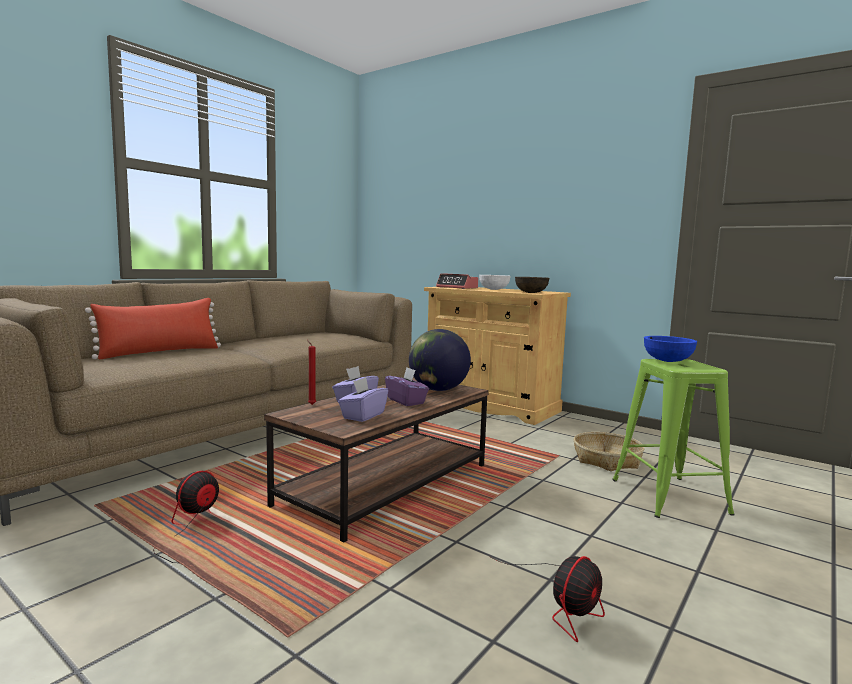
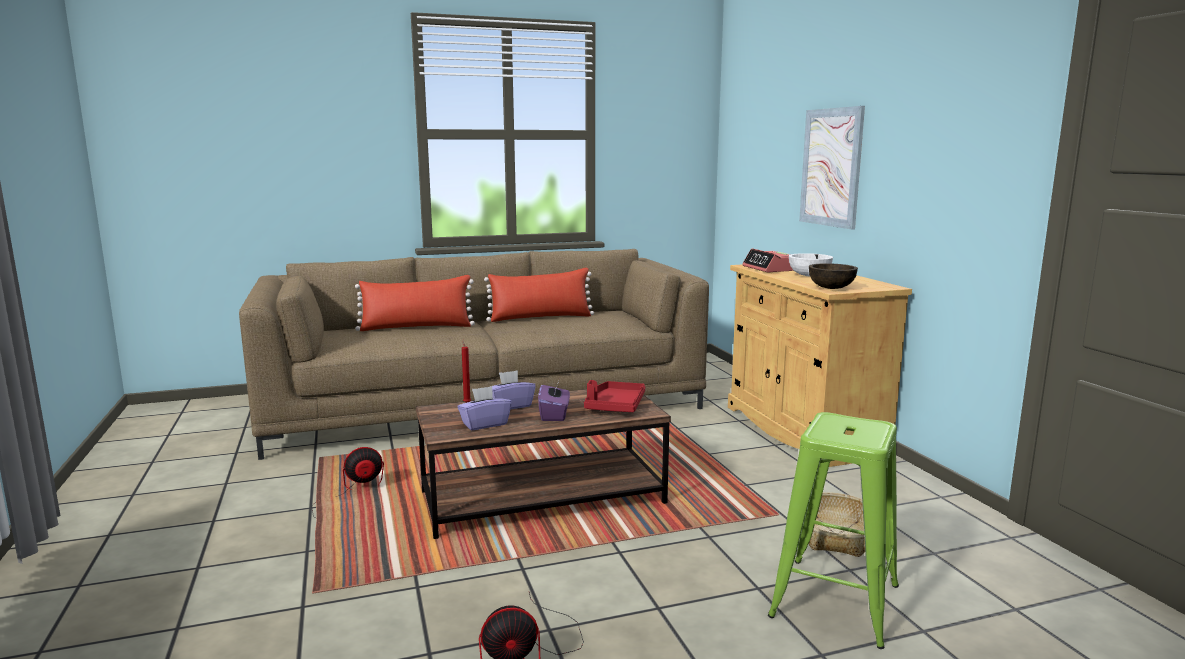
camera: 35 degrees right, 5 degrees up
globe [409,329,471,391] -> red tray [584,380,645,412]
blue bowl [644,336,697,362] -> none
none -> red pillow [484,268,594,322]
none -> picture [799,106,865,230]

